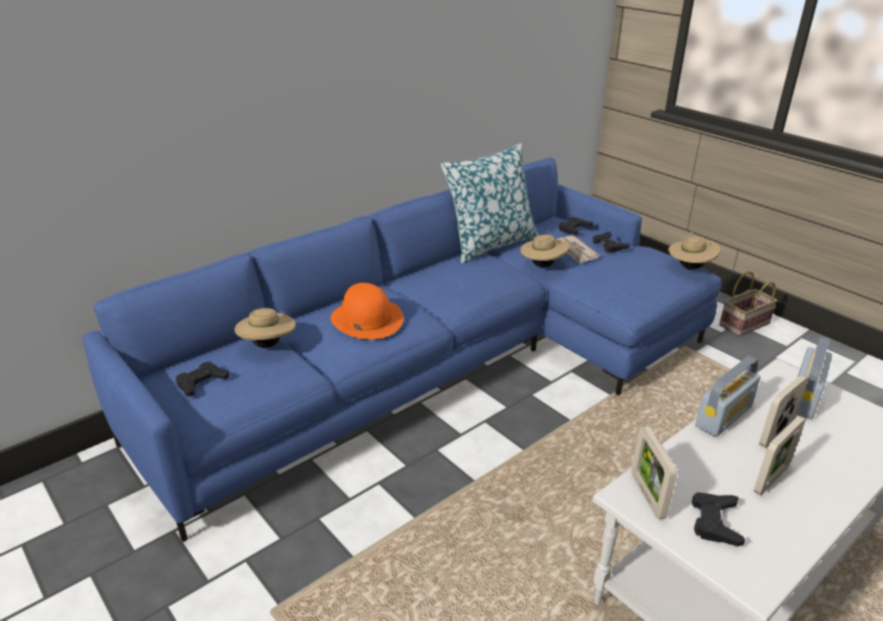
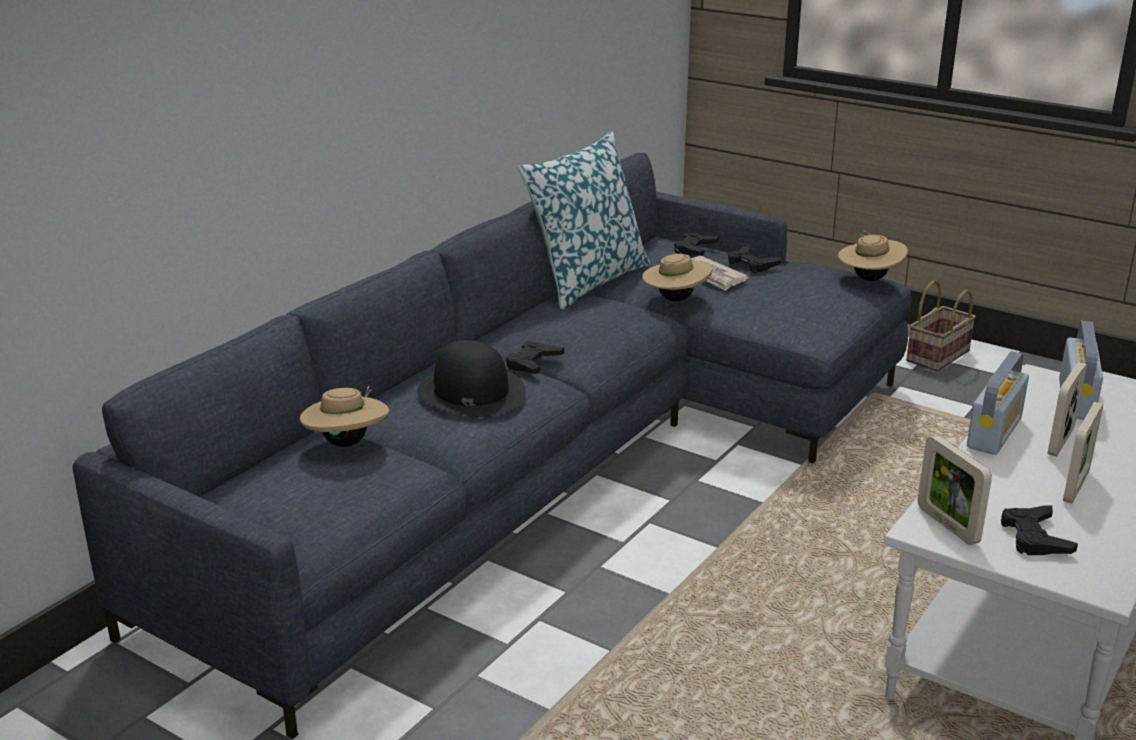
camera: 15 degrees left, 5 degrees down
blue sofa [82,158,721,542] -> grey sofa [73,153,912,740]
black game controller [176,362,229,397] -> black game controller moved to [506,341,564,374]
orange hat [331,283,403,340] -> black hat [417,340,526,417]

